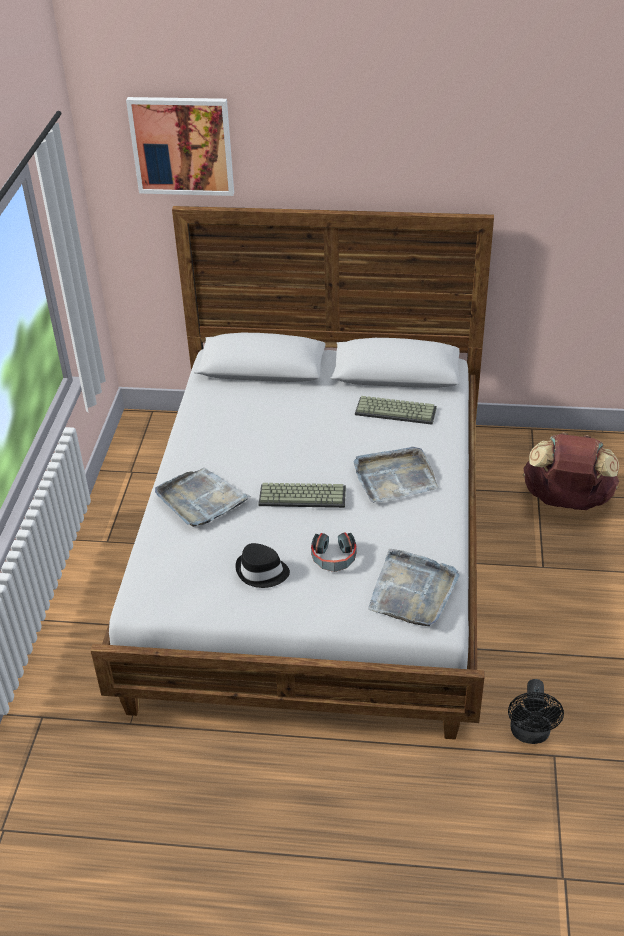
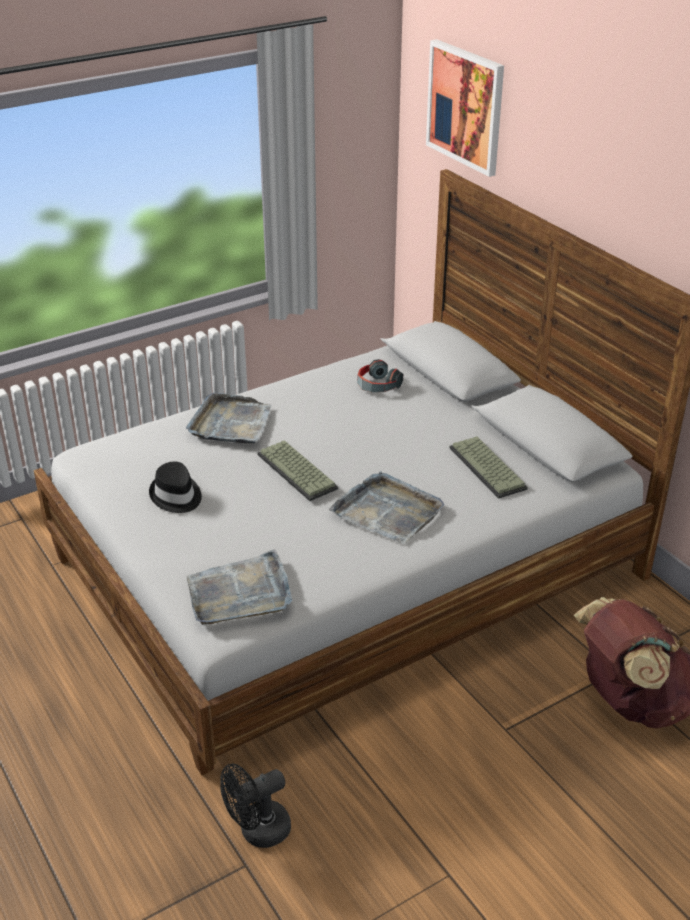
camera: 50 degrees right, 5 degrees down
headphones [311,532,357,572] -> headphones moved to [357,359,403,392]

